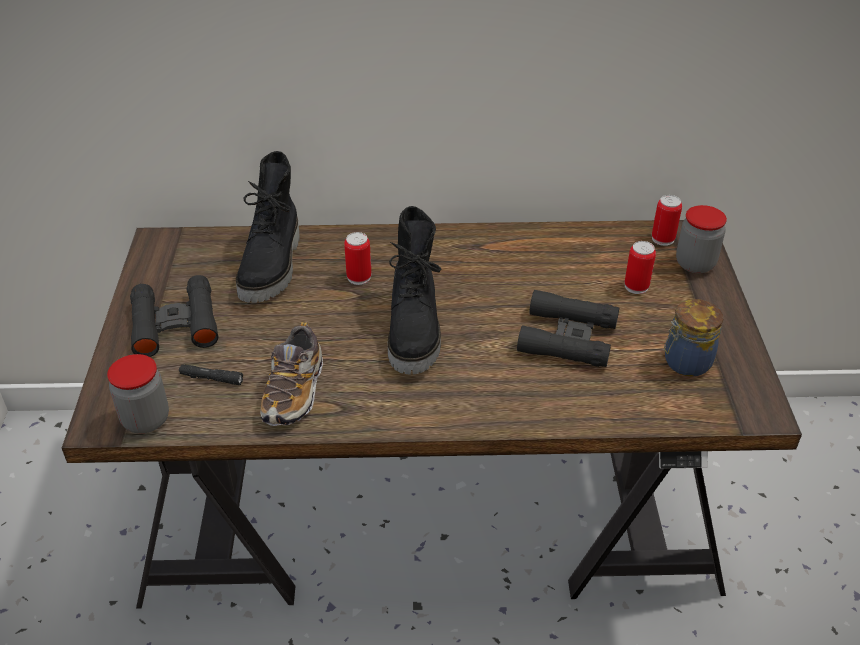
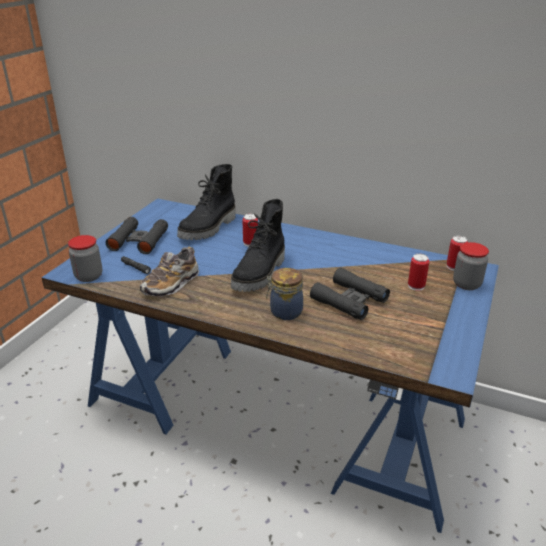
camera: 25 degrees right, 10 degrees down
brown desk [62,220,802,608] -> blue desk [41,198,499,533]
jar [664,299,723,377] -> jar moved to [266,268,303,320]

